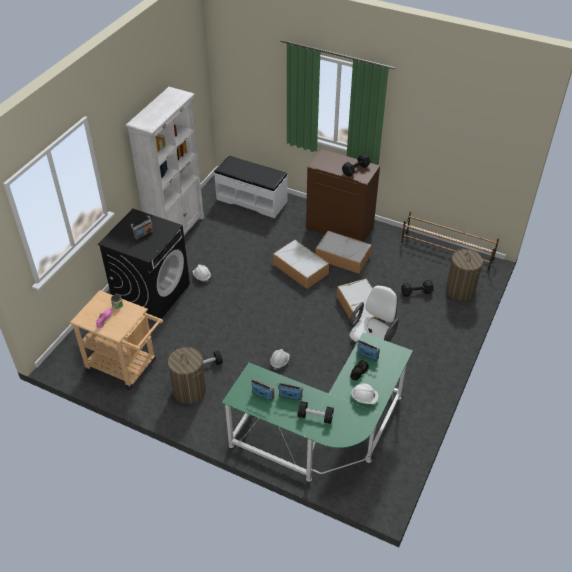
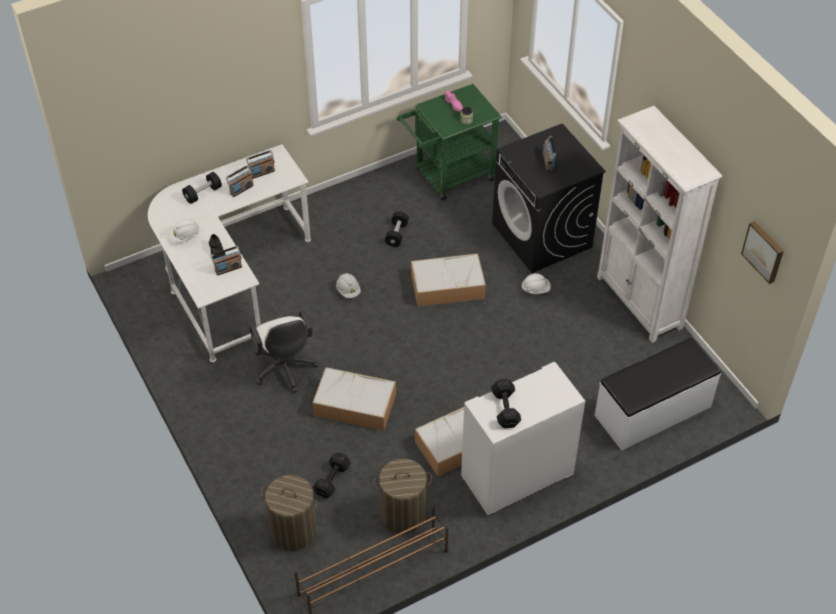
camera: 125 degrees right, 5 degrees up
beige cart [70,290,163,390] -> green cart [397,84,502,201]
laundry basket [168,347,206,404] -> laundry basket moved to [373,459,432,534]
green desk [222,333,413,482] -> white desk [148,144,311,362]
storage box [273,240,329,289] -> storage box moved to [411,253,486,307]
brown cabinet [306,149,380,242] -> white cabinet [461,362,585,516]
none -> picture [741,221,784,284]

